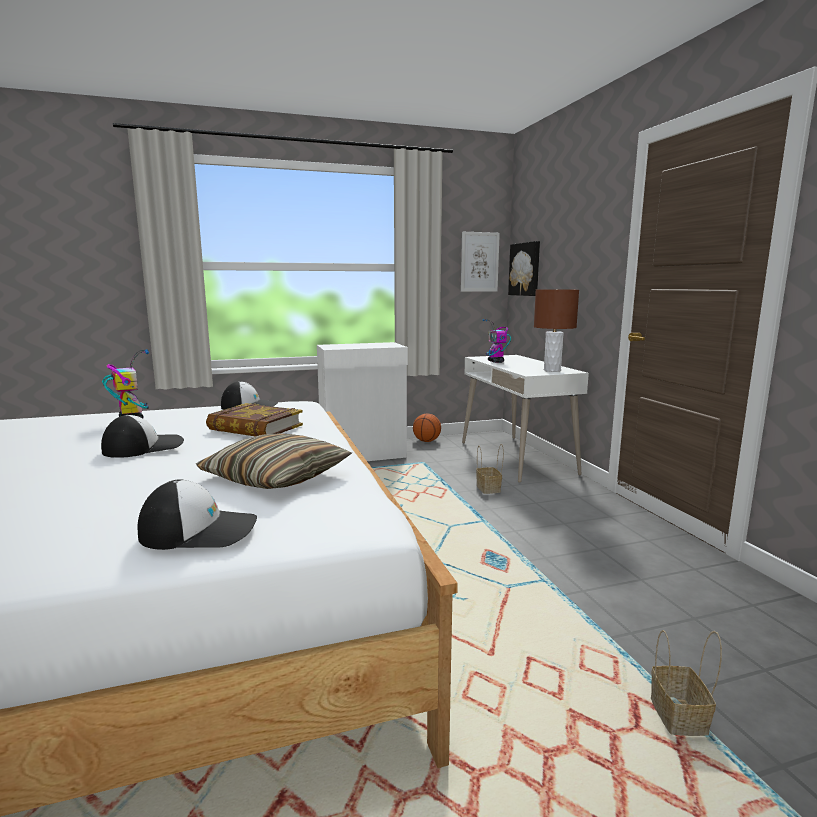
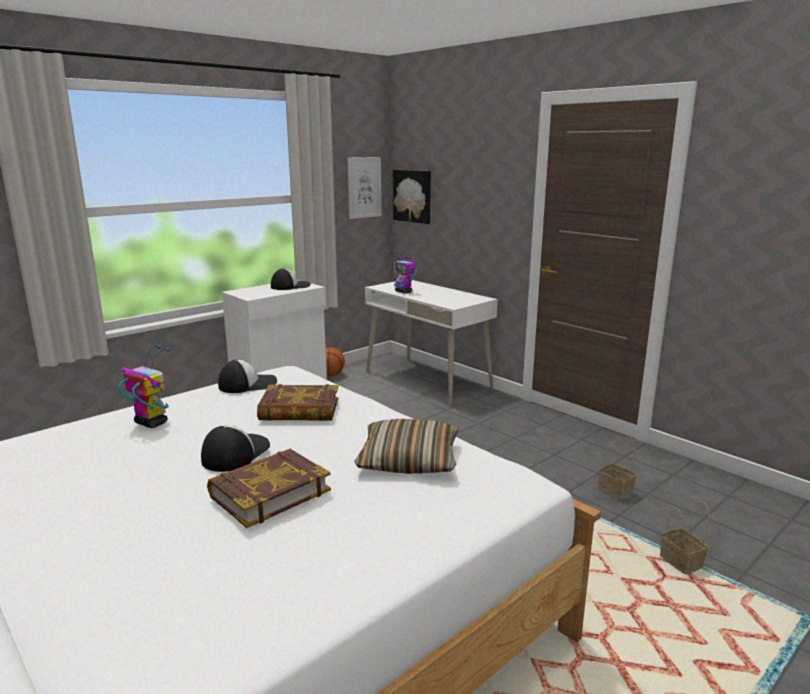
camera: 25 degrees left, 5 degrees up
cap [138,479,257,550] -> cap moved to [271,268,311,290]
basket [476,444,504,494] -> basket moved to [598,438,636,500]
brown table lamp [534,289,579,372] -> none
none -> book [207,449,331,528]

